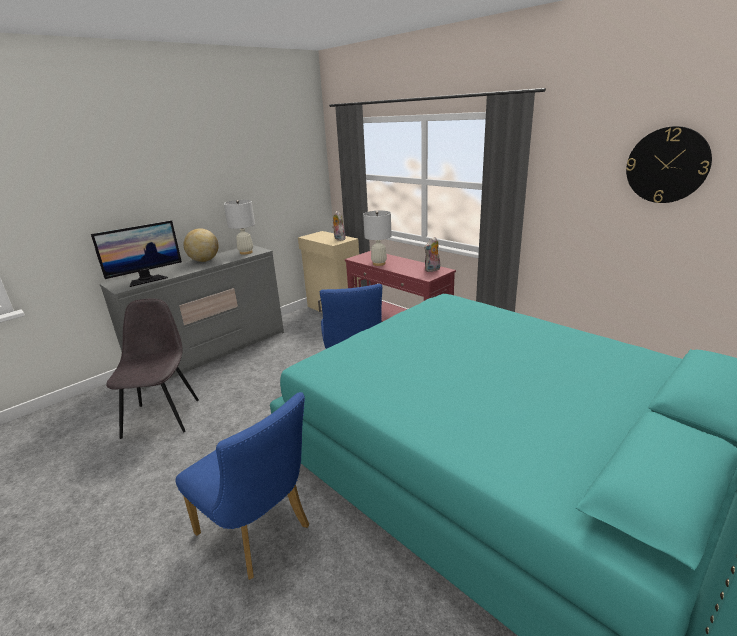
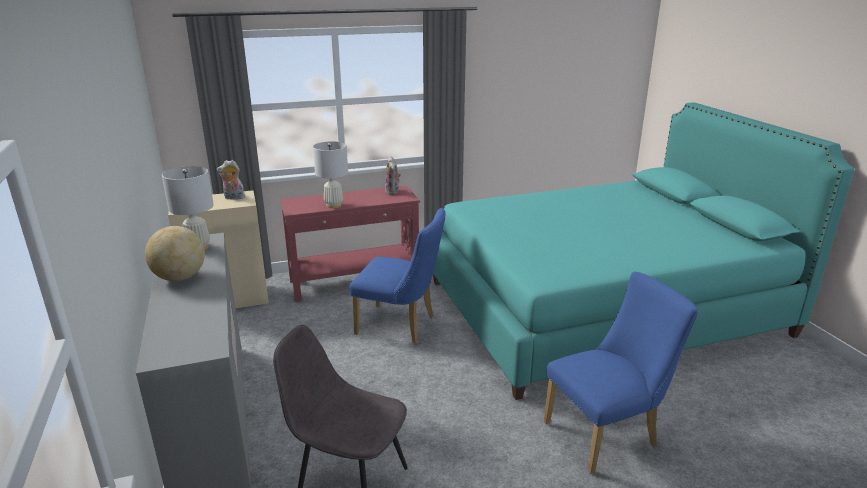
camera: 65 degrees left, 0 degrees up
monitor [91,220,182,287] -> none
wall clock [626,126,712,203] -> none

